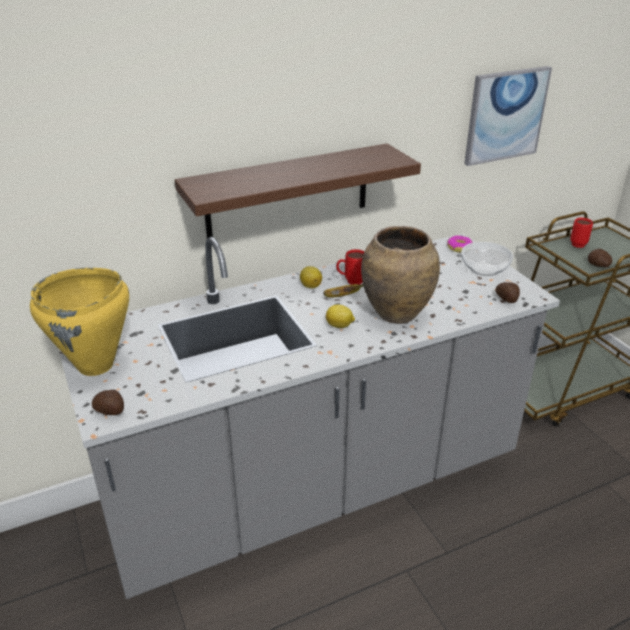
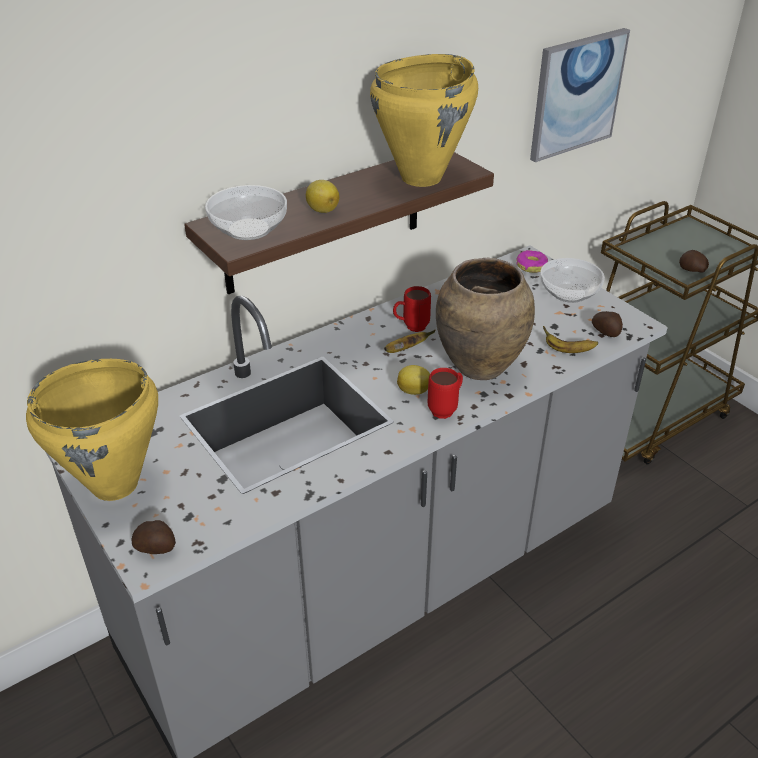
camera: 10 degrees left, 5 degrees up
lemon [300,266,322,288] -> lemon moved to [306,180,339,213]
red mug [570,218,593,248] -> red mug moved to [428,368,463,419]
none -> bowl [205,185,287,240]
none -> yellow cooking pot [370,54,478,187]
none -> banana [543,326,598,353]

